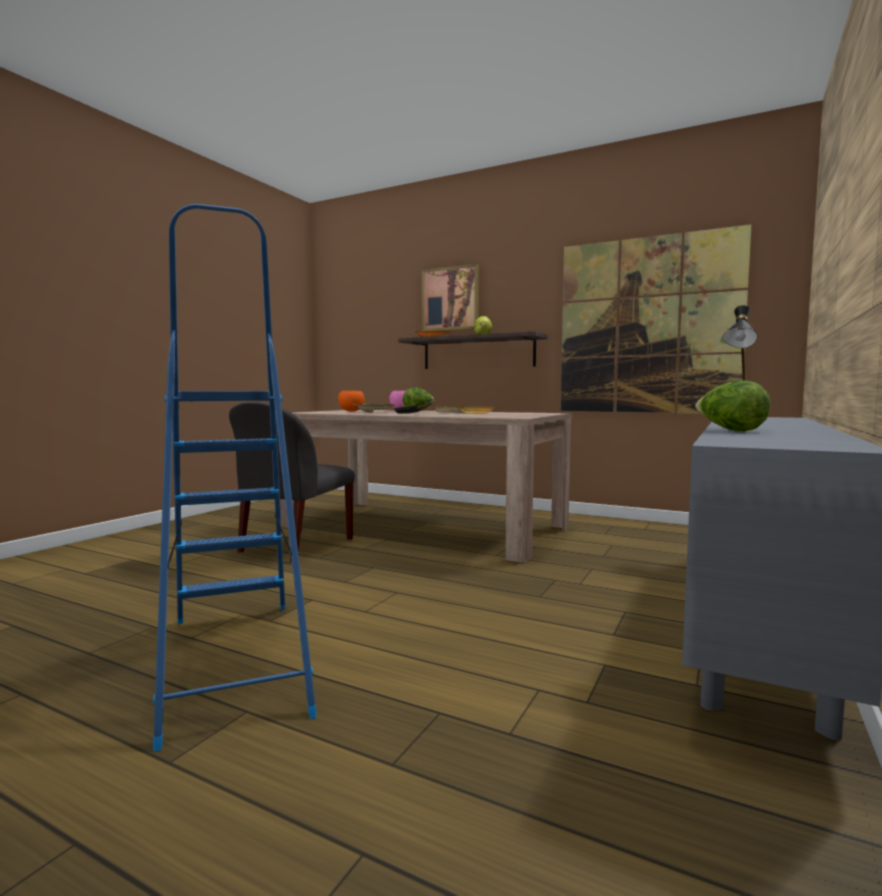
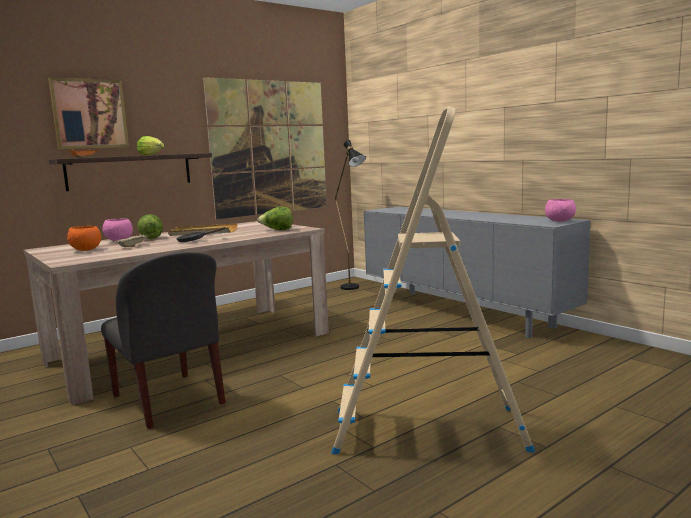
camera: 65 degrees left, 5 degrees up
blue step ladder [153,204,317,752] -> beige step ladder [331,106,535,454]
lettuce [695,380,770,431] -> lettuce moved to [257,207,293,231]
none -> pink bowl [545,199,576,222]

